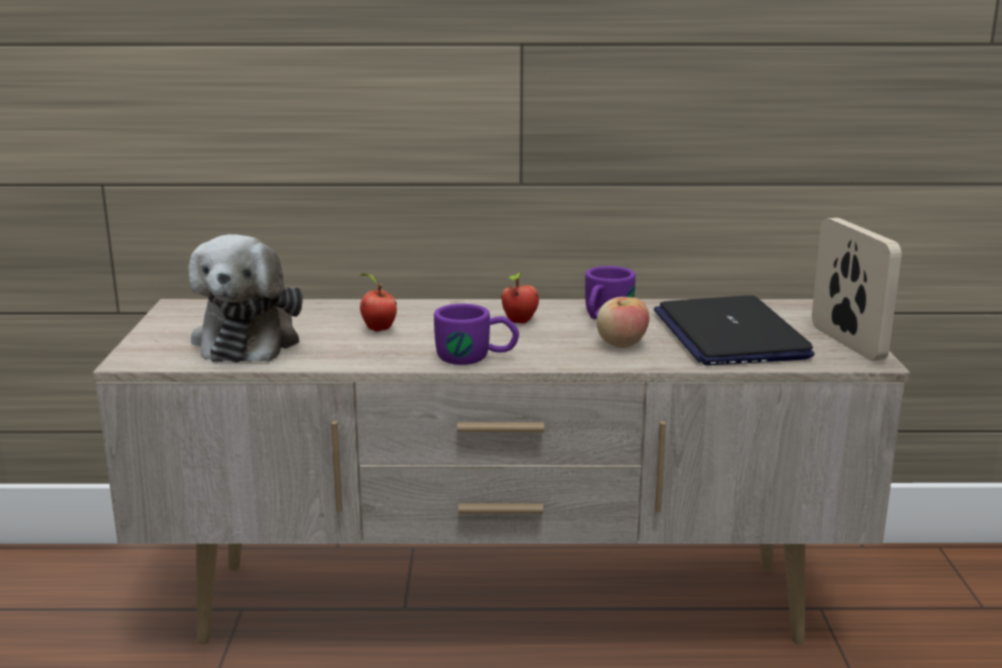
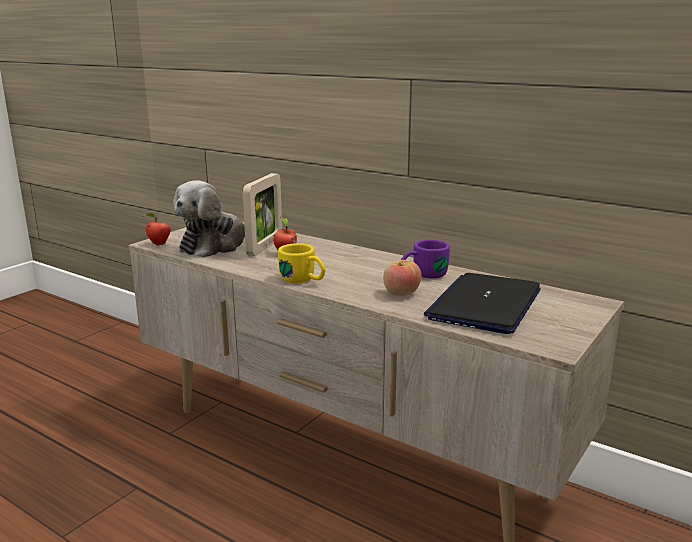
camera: 35 degrees right, 0 degrees up
purple mug [434,304,519,365] -> yellow mug [278,243,326,283]
apple [501,272,539,324] -> apple moved to [144,213,170,245]
picture frame [812,218,902,361] -> picture frame moved to [243,173,282,256]

